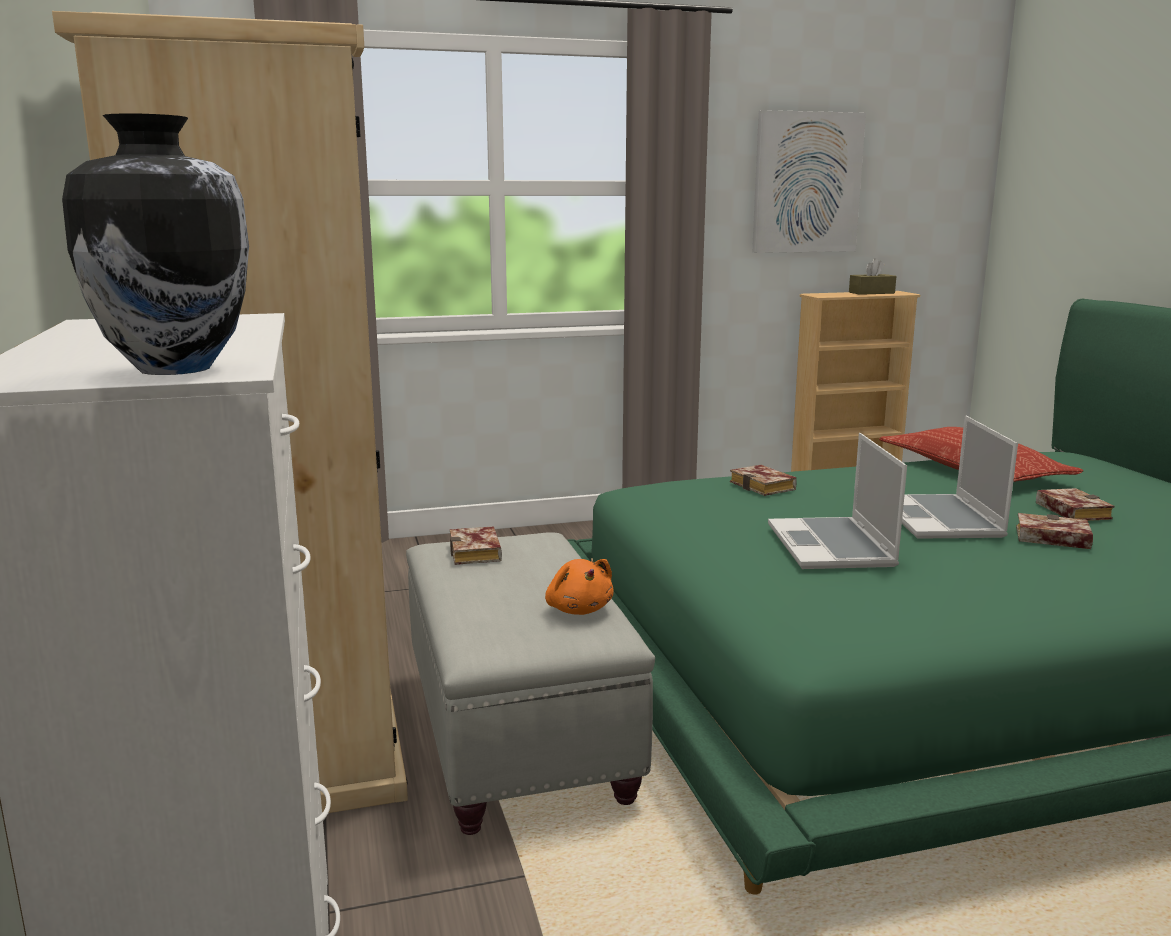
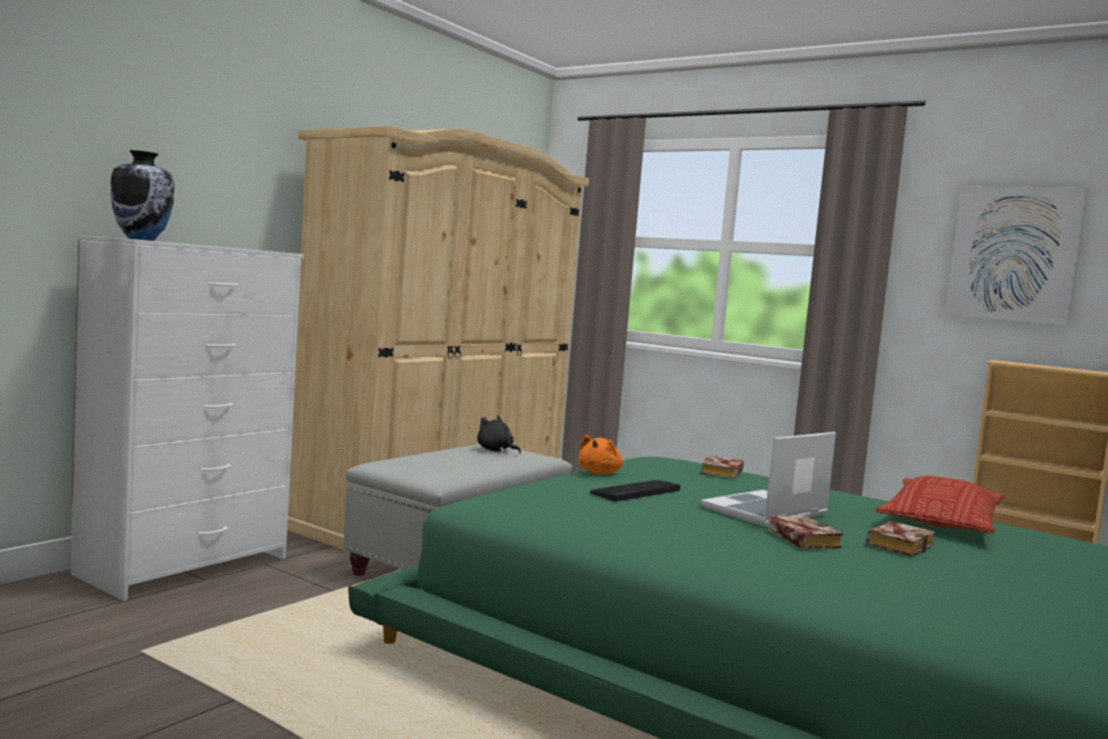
camera: 50 degrees right, 10 degrees down
book [450,526,502,565] -> black plush toy [477,416,521,453]
orange plush toy [545,559,614,615] -> orange plush toy moved to [578,434,623,474]
laptop [768,433,907,569] -> keyboard [590,480,680,501]
brown tissue box [849,258,896,295] -> none

